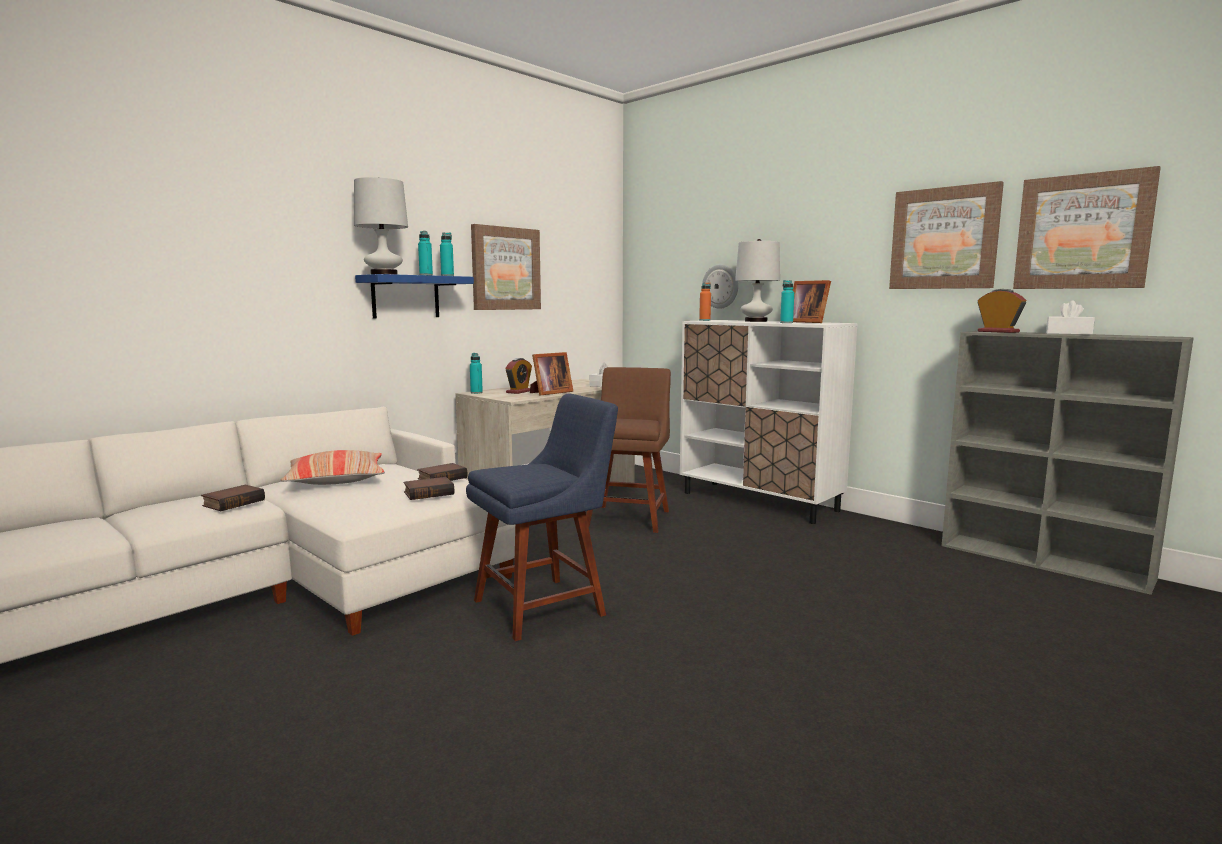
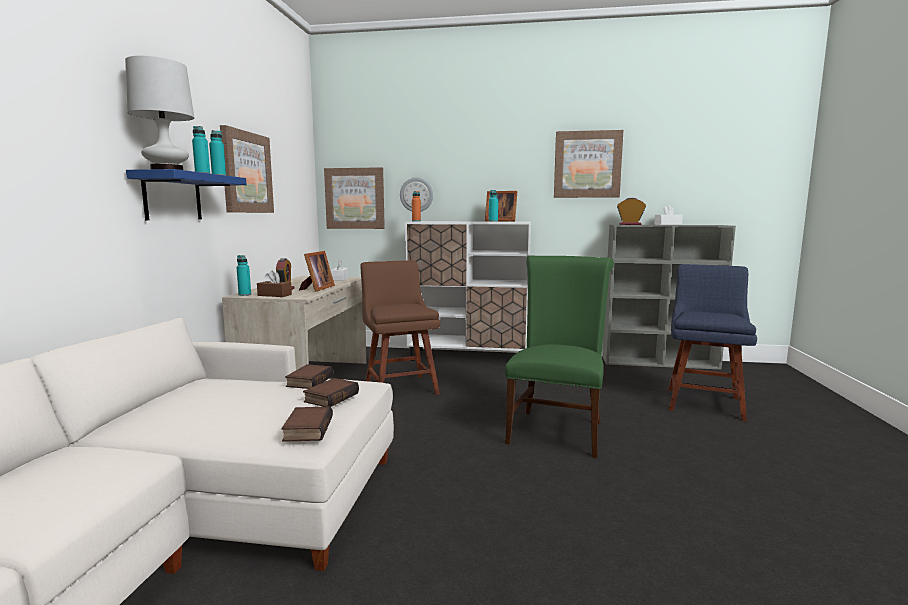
camera: 35 degrees left, 0 degrees up
book [201,485,265,511] -> book moved to [281,407,333,442]
pillow [280,450,385,485] -> none
blue chair [466,394,618,641] -> blue chair moved to [668,264,757,421]
white table lamp [735,239,780,322] -> none
picture [1013,166,1161,289] -> picture moved to [324,167,385,229]
none -> brown tissue box [257,270,292,297]
none -> green chair [505,255,614,458]

